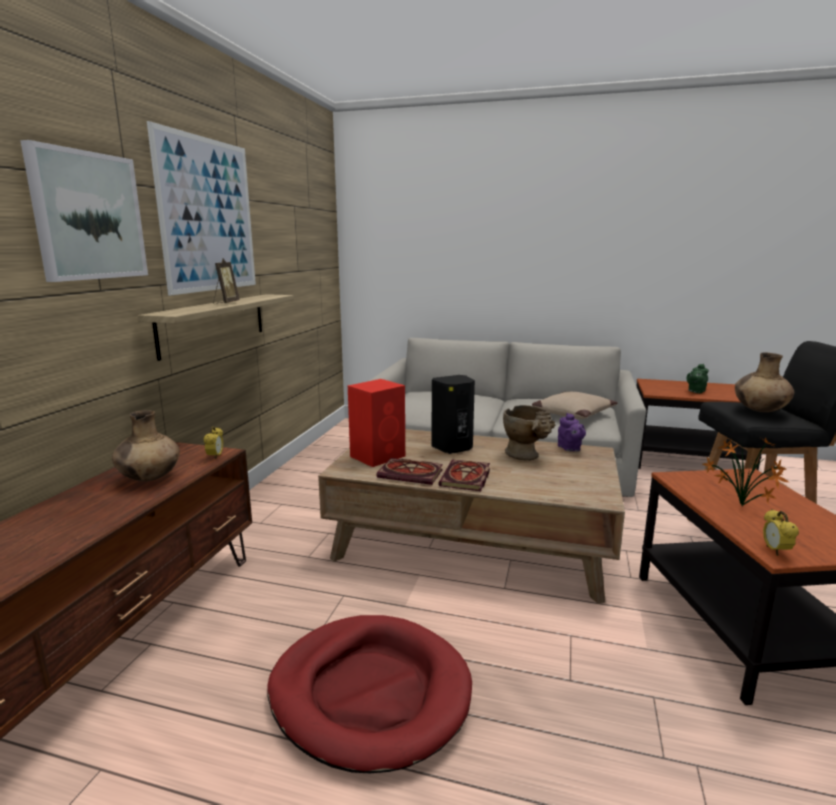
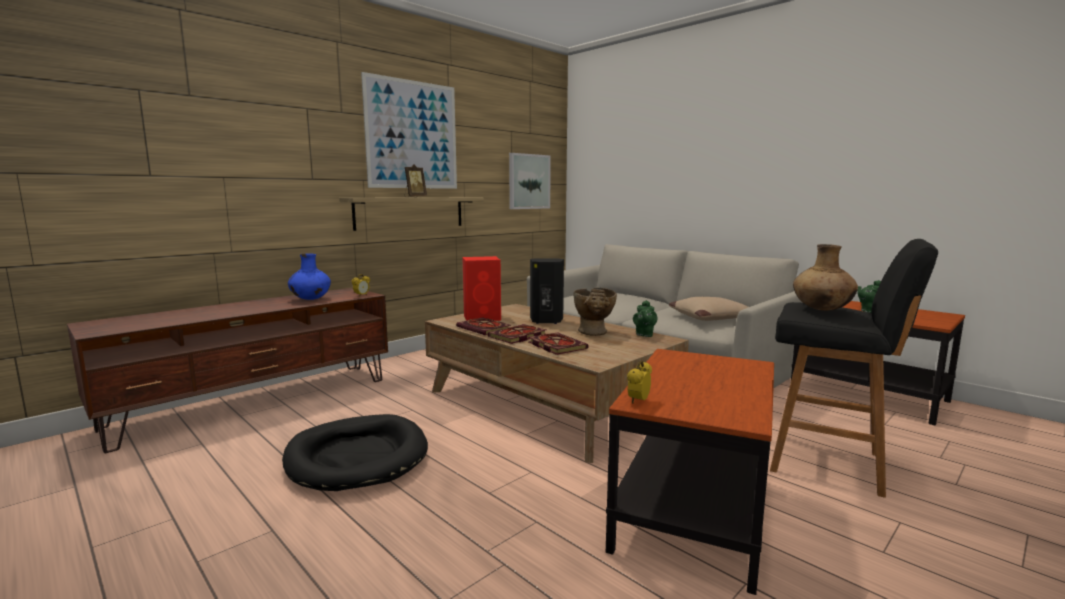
camera: 30 degrees right, 5 degrees down
picture [20,140,148,282] -> picture moved to [509,153,551,209]
brown vase [112,410,180,481] -> blue vase [288,253,331,300]
red dog bed [267,615,472,773] -> black dog bed [282,414,428,491]
purple teapot [558,413,586,451] -> green teapot [633,300,657,337]
potted plant [703,436,789,506] -> none
none -> book [528,332,588,355]

